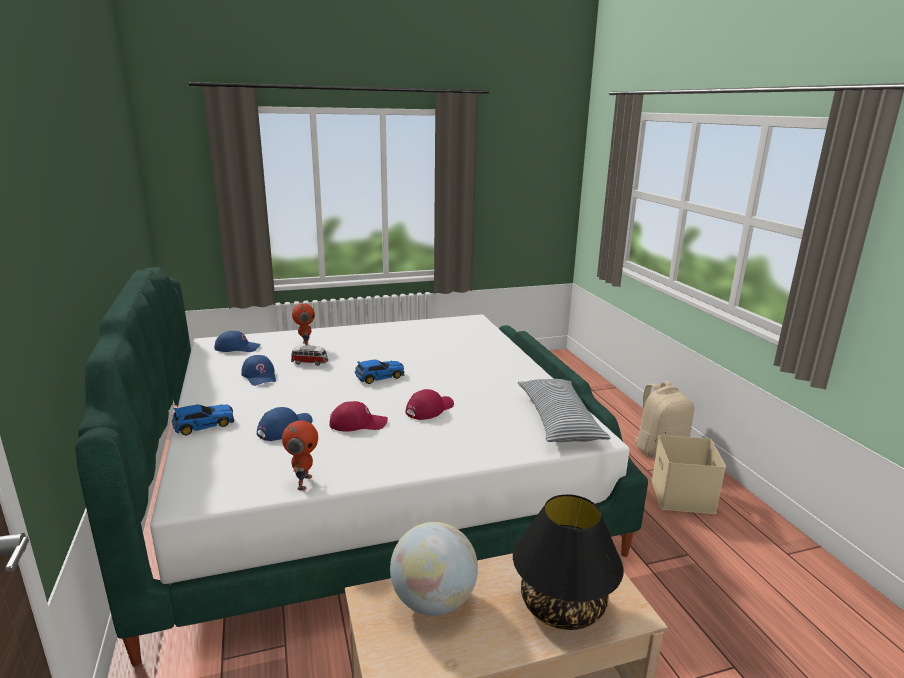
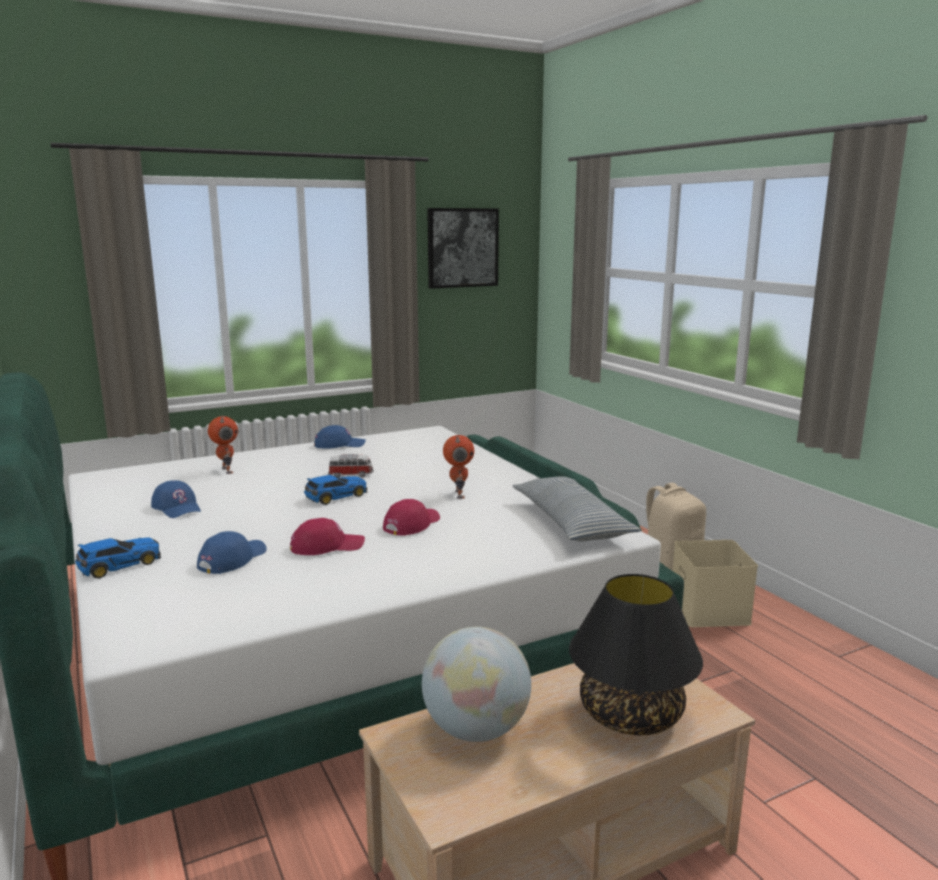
camera: 10 degrees left, 5 degrees down
blue cap [214,331,261,352] -> blue cap moved to [314,425,366,449]
toy robot [282,421,318,490] -> toy robot moved to [443,435,474,499]
toy car [291,345,328,366] -> toy car moved to [328,454,373,478]
none -> picture [427,208,499,289]

